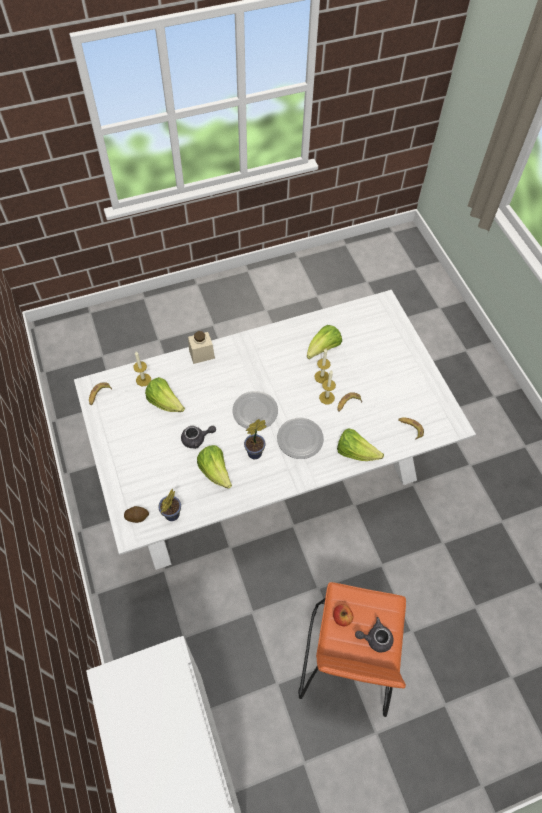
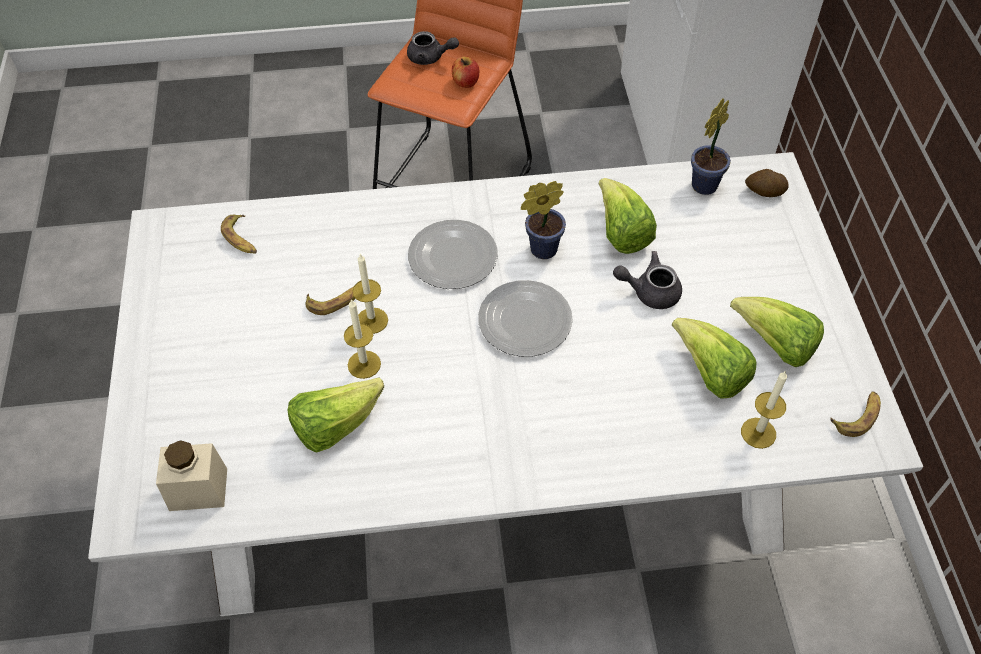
camera: 165 degrees left, 5 degrees down
beige jar [188,331,215,364] -> beige jar moved to [156,440,227,511]
lettuce [337,428,384,461] -> lettuce moved to [730,297,824,367]

